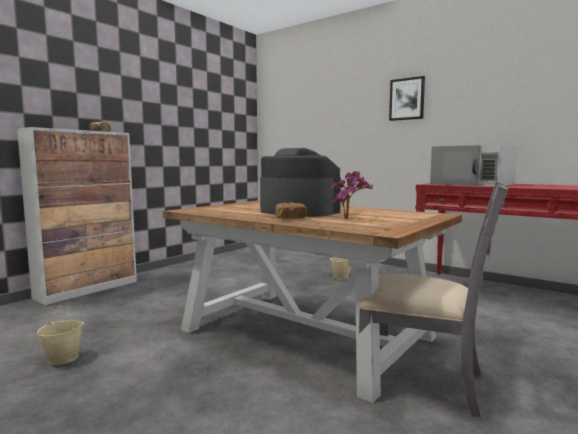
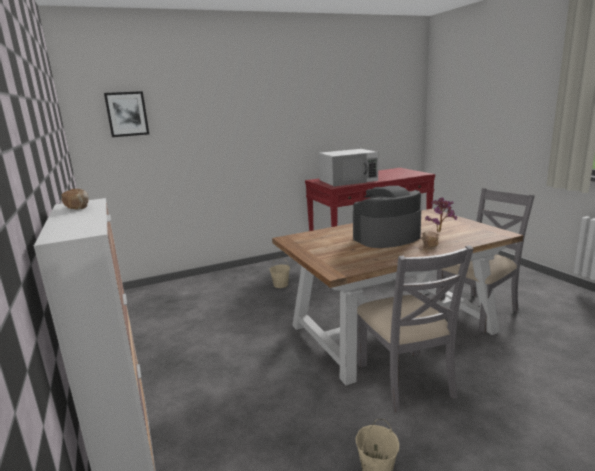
camera: 60 degrees left, 10 degrees up
picture [389,76,425,121] -> picture moved to [104,91,149,137]
none -> grey chair [357,245,473,413]

